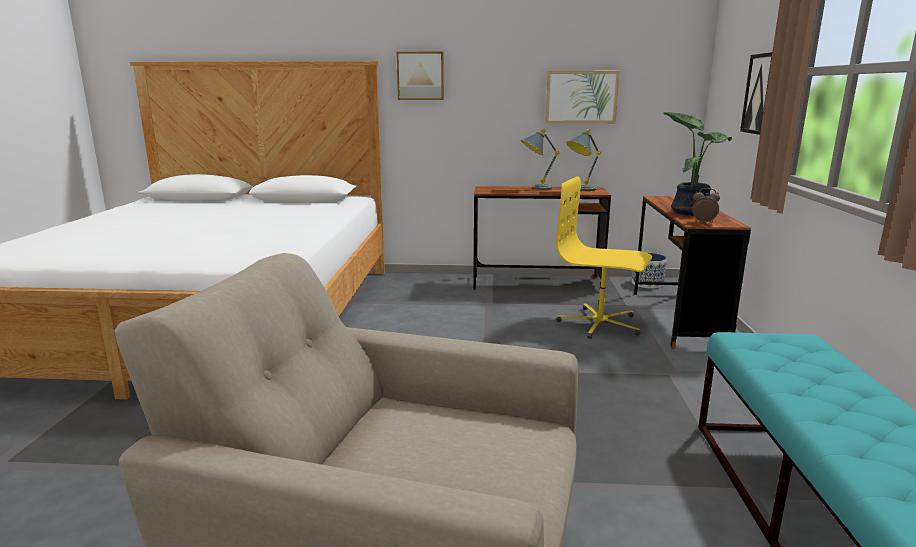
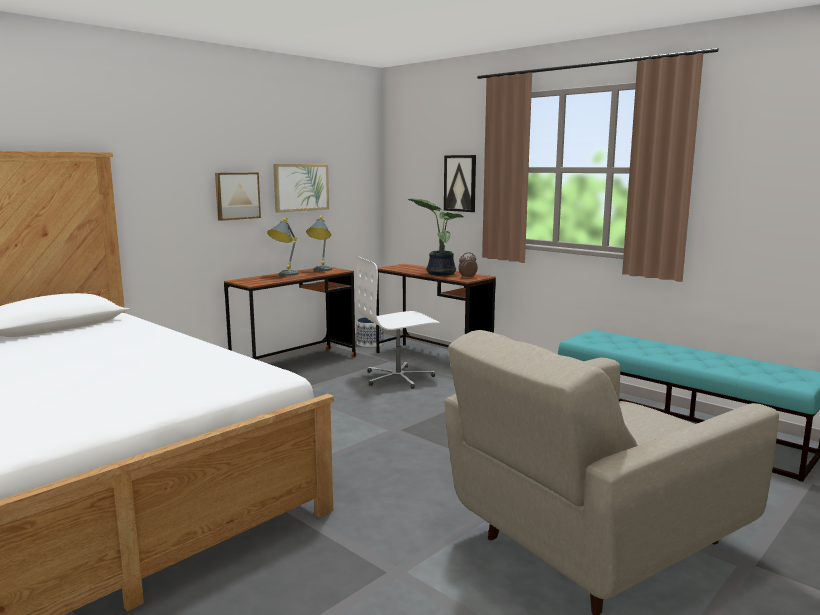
camera: 50 degrees left, 5 degrees down
picture [397,52,444,100] -> picture moved to [215,172,261,221]
yellow office chair [556,176,652,339] -> white office chair [356,257,440,389]

